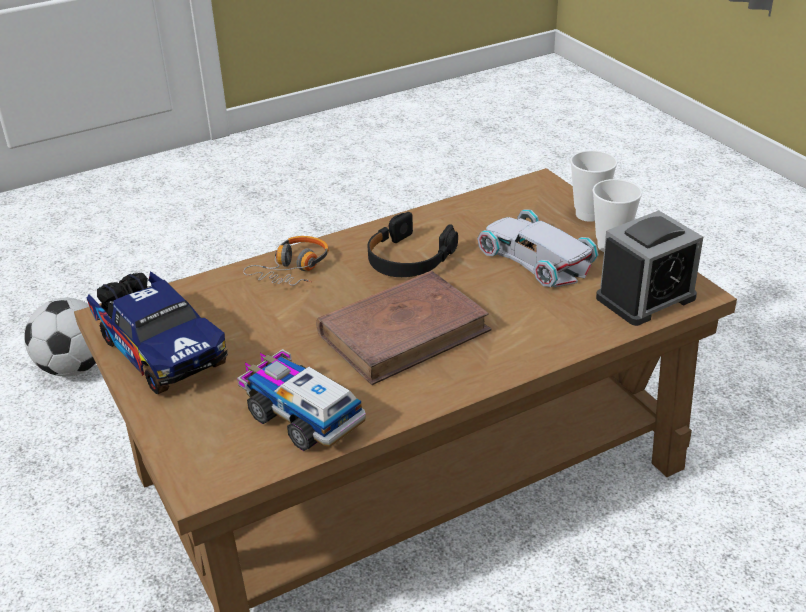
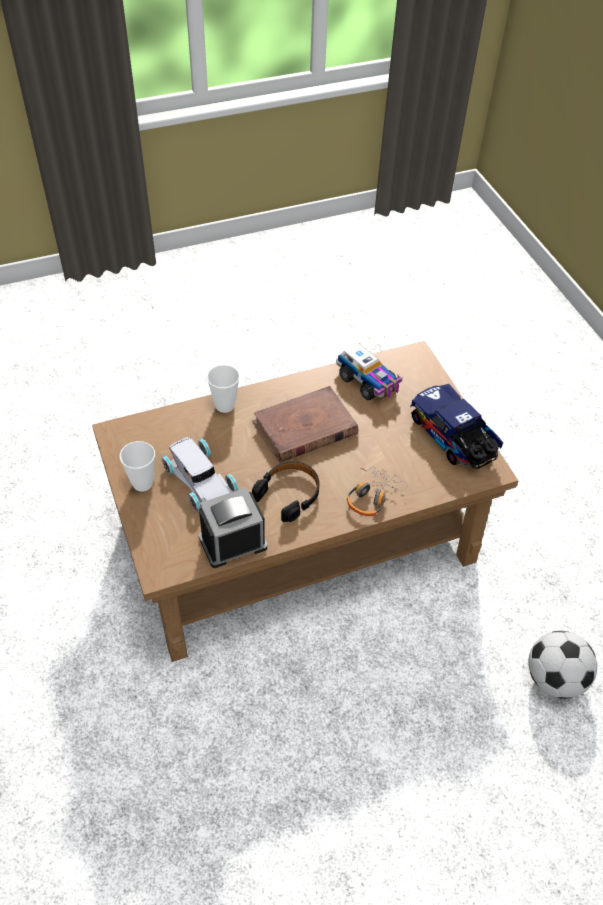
camera: 175 degrees left, 15 degrees up
cup [570,150,617,222] -> cup moved to [207,365,240,413]
alarm clock [596,210,703,326] -> alarm clock moved to [199,488,267,568]

